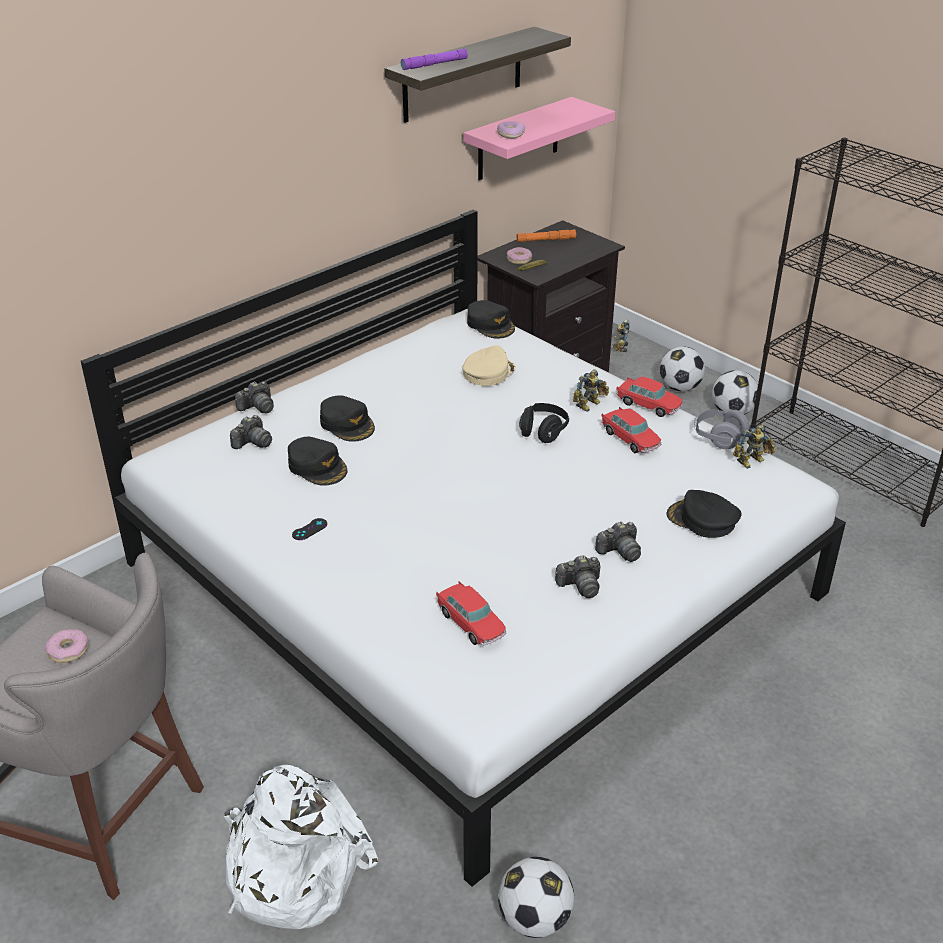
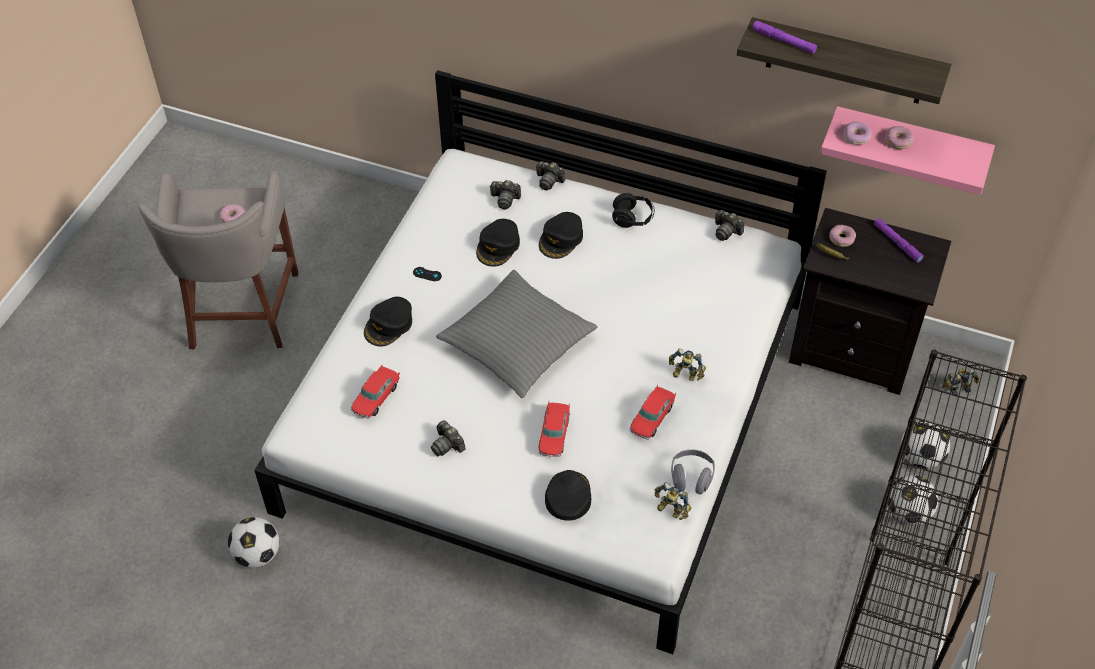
camera: 65 degrees right, 15 degrees up
white backpack [224,765,378,930] -> none
beige cap [462,345,516,386] -> none
black cap [467,300,515,339] -> black cap moved to [364,297,412,346]
orange flashlight [517,229,576,242] -> purple flashlight [874,218,924,263]
black headphones [519,403,569,443] -> black headphones moved to [612,193,654,228]
camera [595,521,641,562] -> camera moved to [715,210,744,241]
toy car [616,377,682,417] -> toy car moved to [539,402,570,457]
none -> grey pillow [436,270,597,398]
none -> donut [885,126,914,149]

